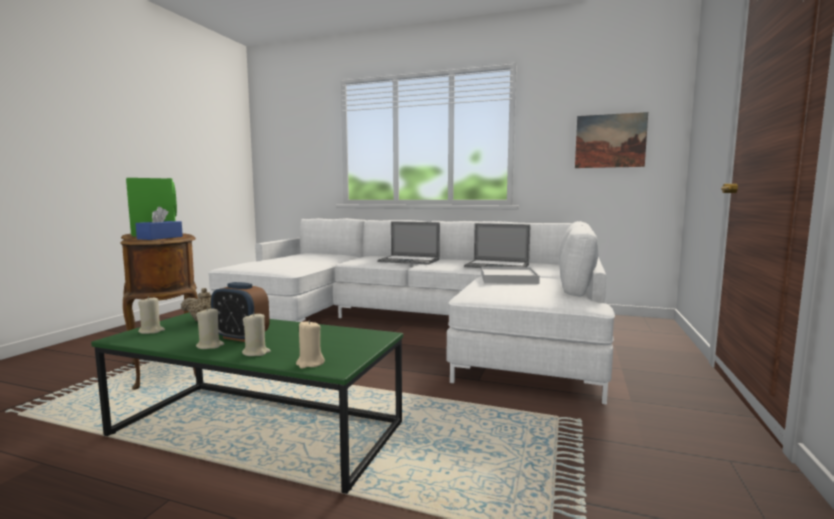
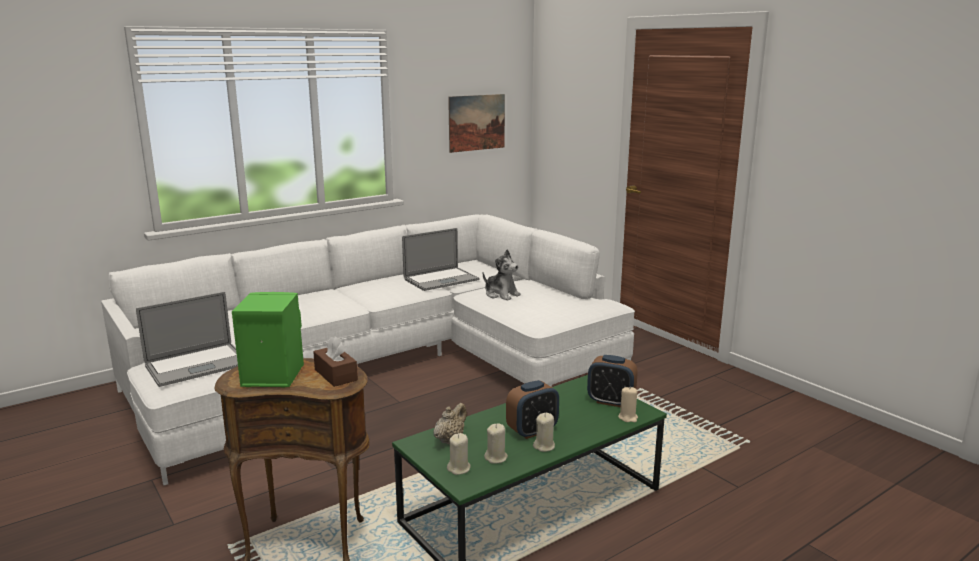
camera: 55 degrees left, 10 degrees up
blue tissue box [135,207,183,240] -> brown tissue box [313,337,358,387]
beige candle [242,312,271,356] -> beige candle moved to [484,423,508,464]
laptop [377,221,440,265] -> laptop moved to [136,292,238,387]
white tray [481,267,540,284] -> plush toy [483,249,521,300]
none -> alarm clock [587,355,638,407]

